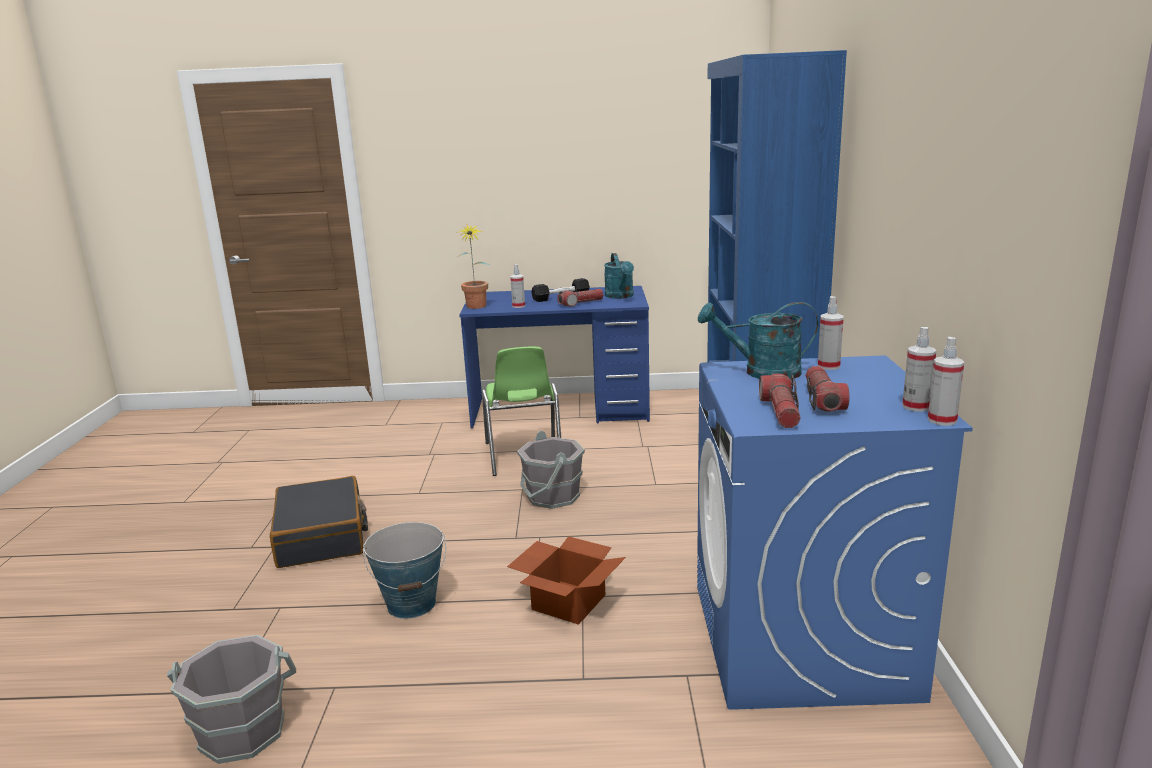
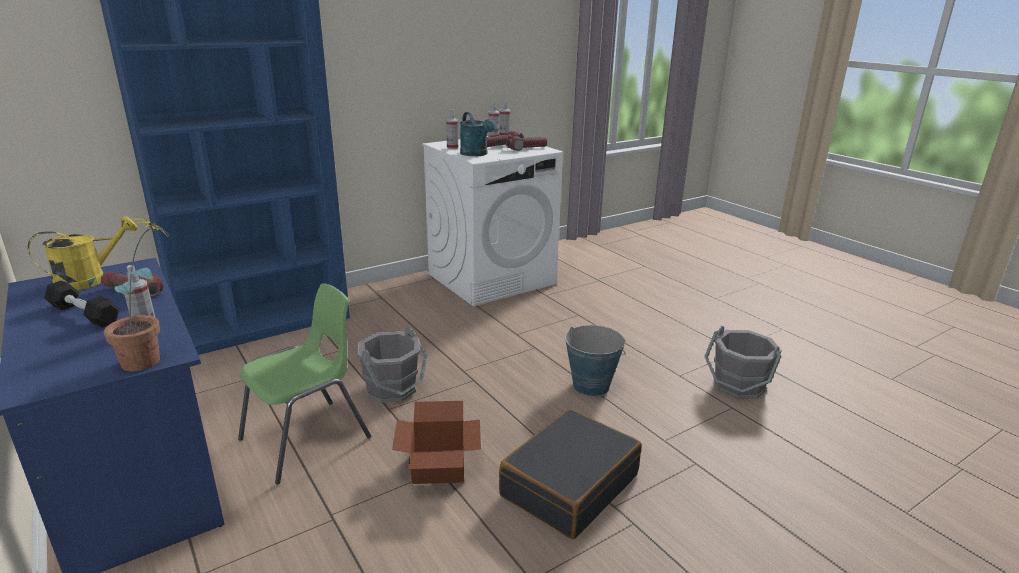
camera: 125 degrees left, 5 degrees up
cardboard box [507,536,626,625] -> cardboard box moved to [392,401,481,484]
turquoise watering can [604,253,634,299] -> yellow watering can [28,216,138,290]
blue washing machine [697,355,973,710] -> white washing machine [422,136,563,306]

